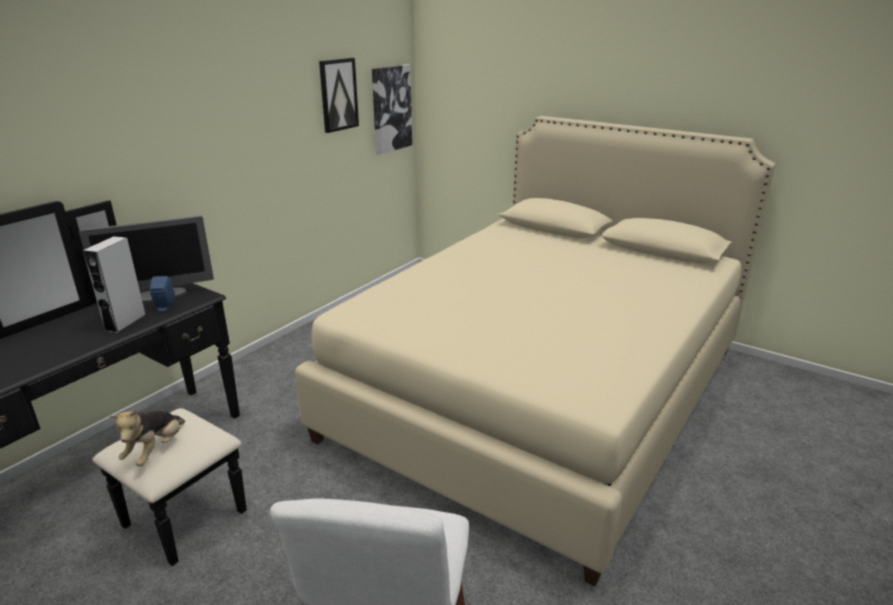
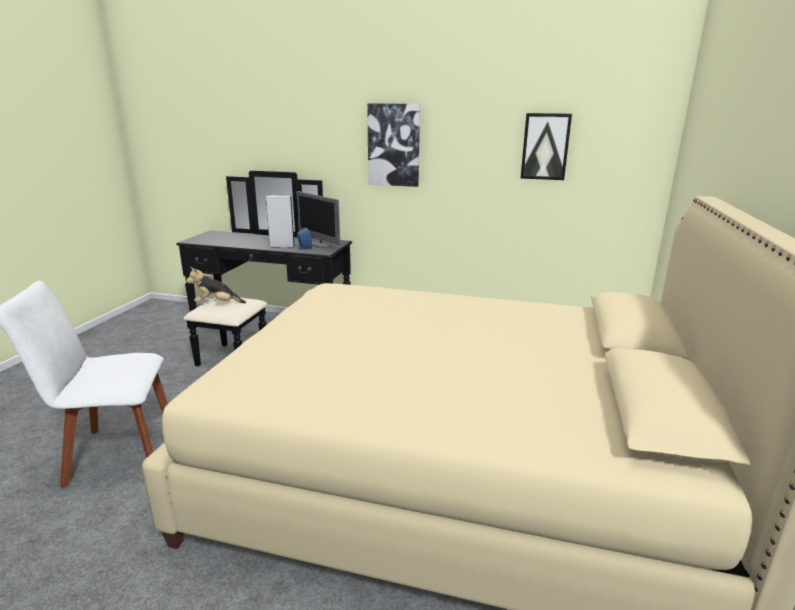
camera: 70 degrees right, 5 degrees down
picture [372,64,412,155] -> picture moved to [367,103,420,187]

